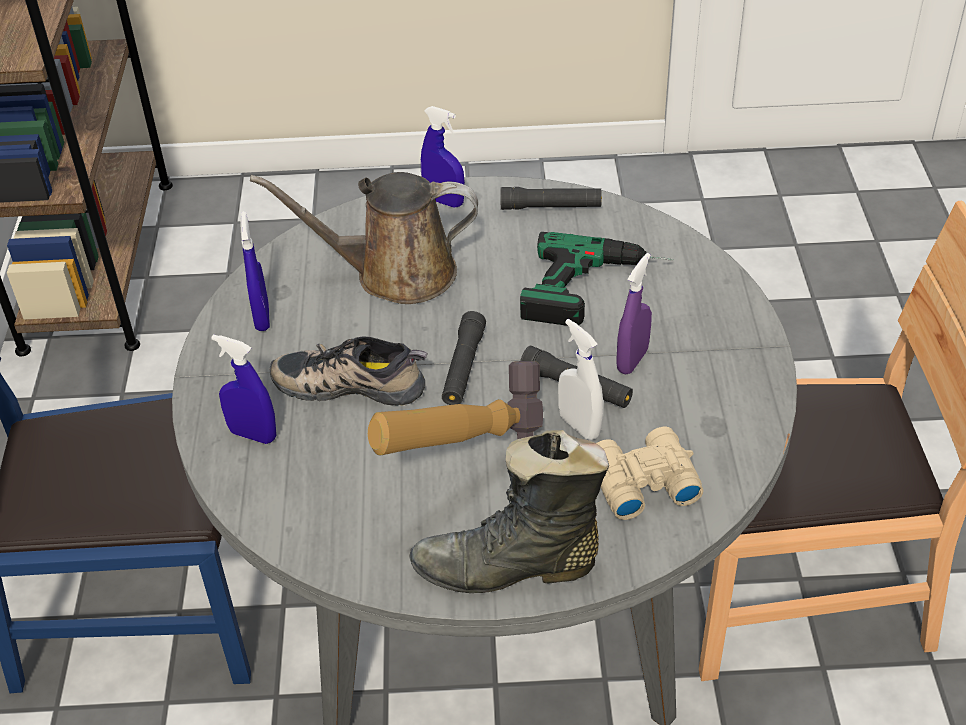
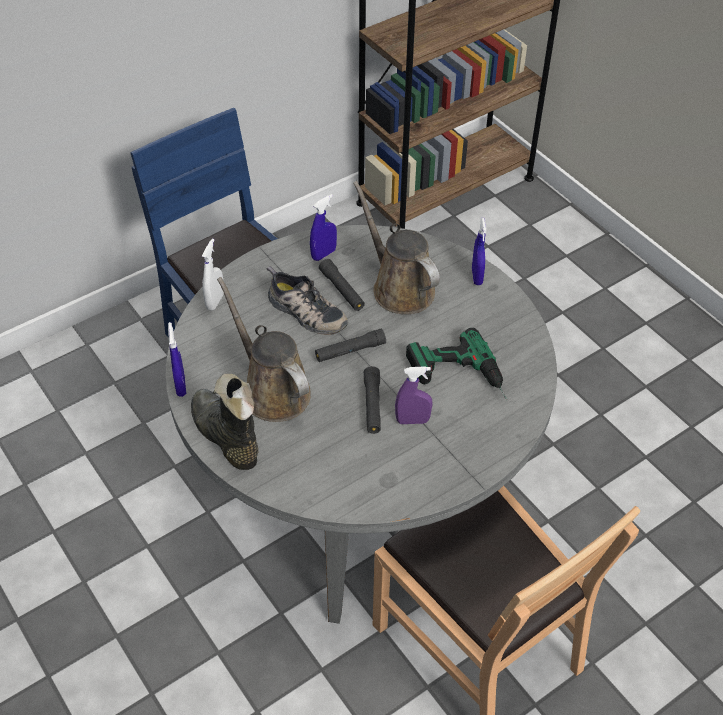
camera: 55 degrees right, 5 degrees up
blue spray bottle [211,334,276,444] -> blue spray bottle moved to [168,322,186,397]
shoe [269,336,427,406] -> shoe turned 150 degrees clockwise [267,266,348,335]
hammer [368,361,543,456] -> brown watering can [217,277,311,422]
black flashlight [501,187,602,210] -> black flashlight moved to [319,259,365,311]
white spray bottle [558,319,603,440] -> white spray bottle moved to [202,238,224,311]
beige binoculars [597,426,703,520] -> none

